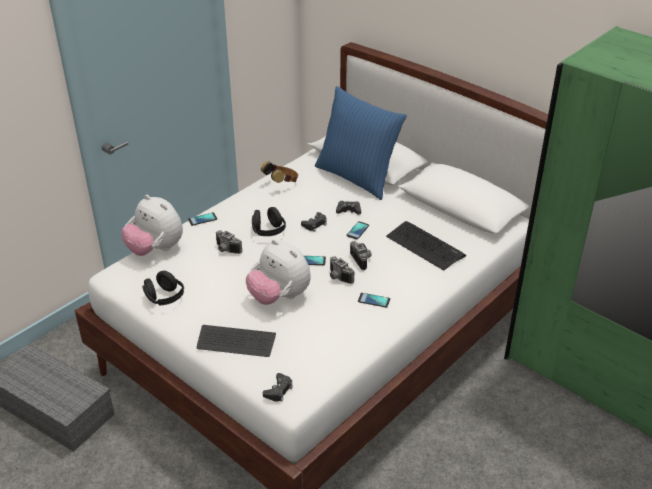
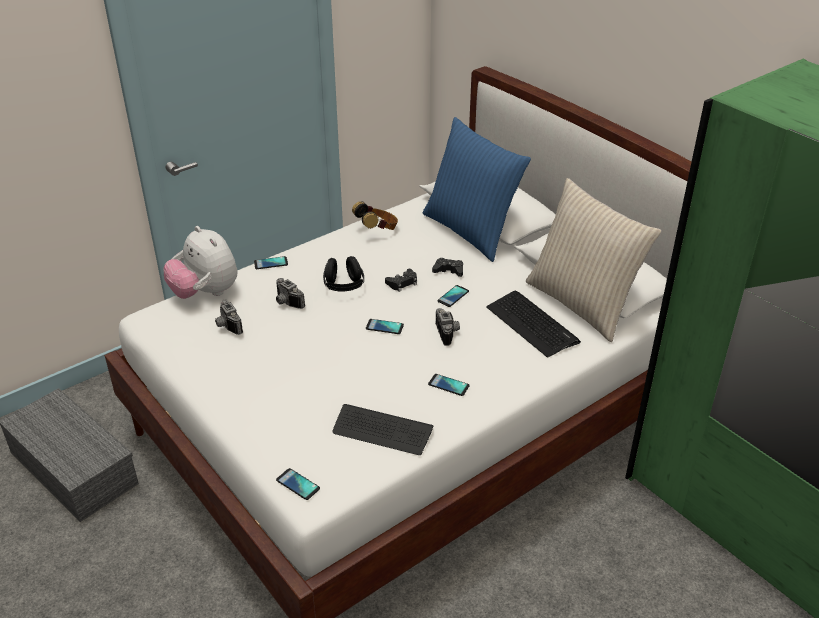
camera: 10 degrees right, 0 degrees up
black headphones [142,271,184,305] -> none
keyboard [197,325,276,357] -> keyboard moved to [332,404,434,455]
plush toy [246,239,311,305] -> none
black game controller [263,373,293,402] -> phone [276,468,320,500]
camera [330,256,354,284] -> camera moved to [215,300,243,335]
none -> beige pillow [526,178,662,342]

